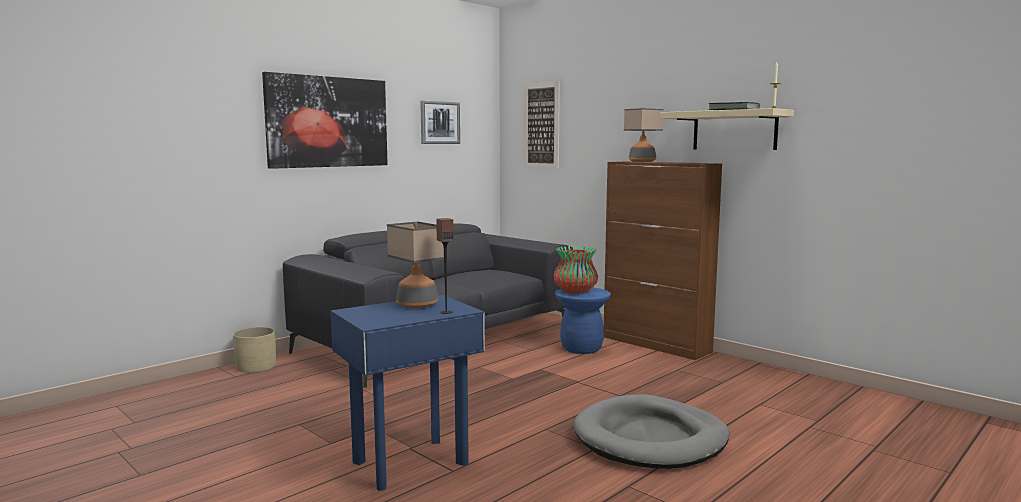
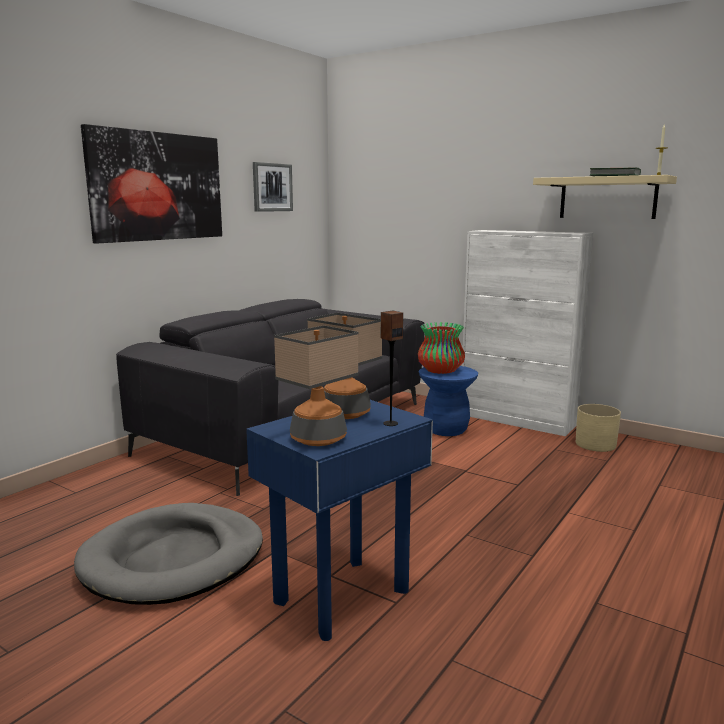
camera: 10 degrees left, 5 degrees up
beige planter [233,327,276,373] -> beige planter moved to [576,404,621,452]
picture [523,81,560,169] -> none
grey dog bed [573,394,730,469] -> grey dog bed moved to [74,503,263,605]
brown cabinet [604,161,722,360] -> white cabinet [462,230,593,436]
table lamp [624,108,664,162] -> table lamp moved to [274,325,359,446]

